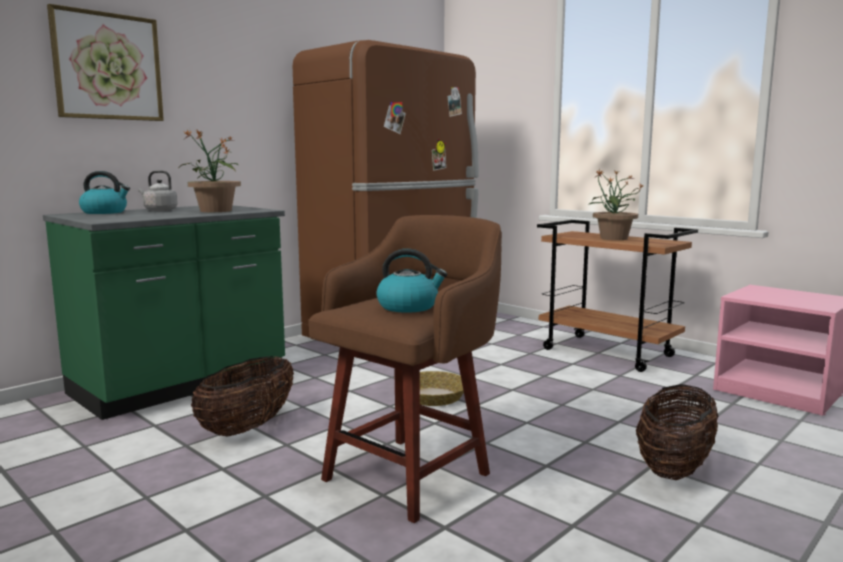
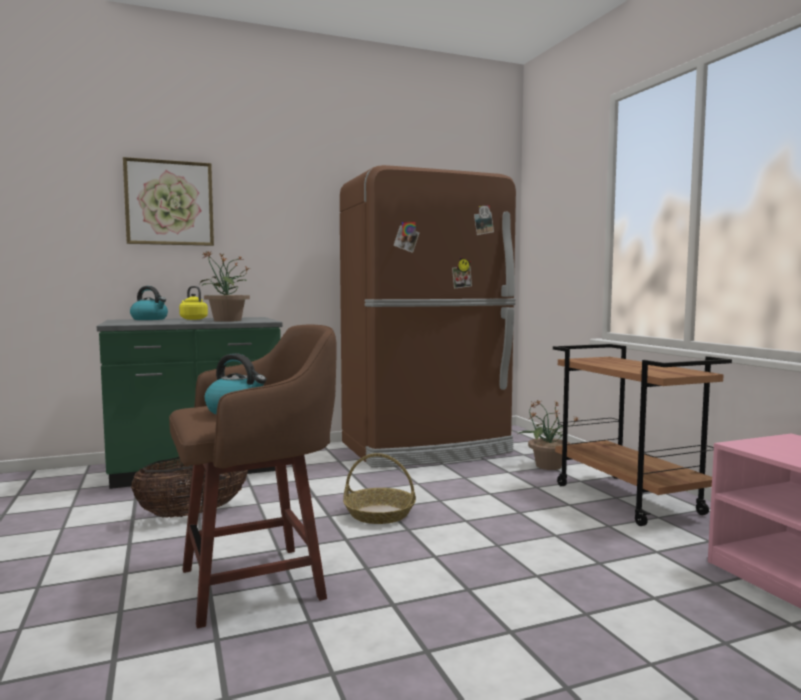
camera: 25 degrees right, 5 degrees down
grey kettle [138,170,178,211] -> yellow kettle [179,286,208,320]
potted plant [587,169,643,240] -> potted plant moved to [518,400,579,470]
basket [636,384,718,480] -> none

